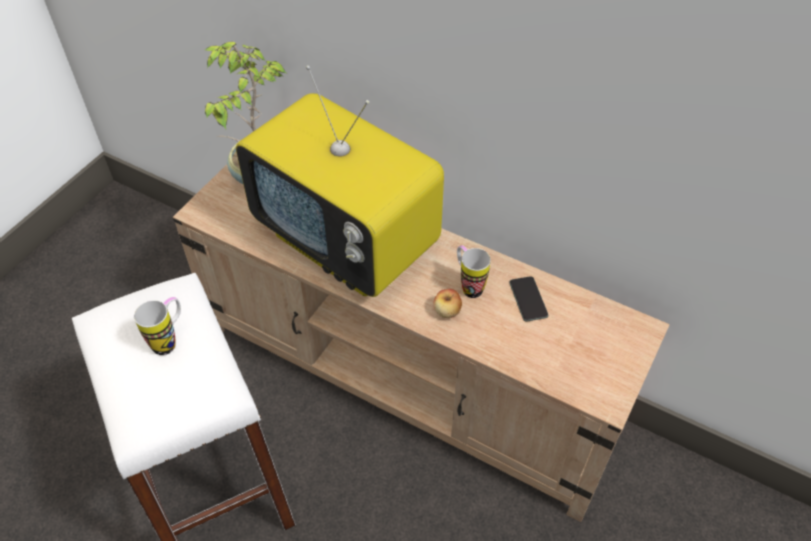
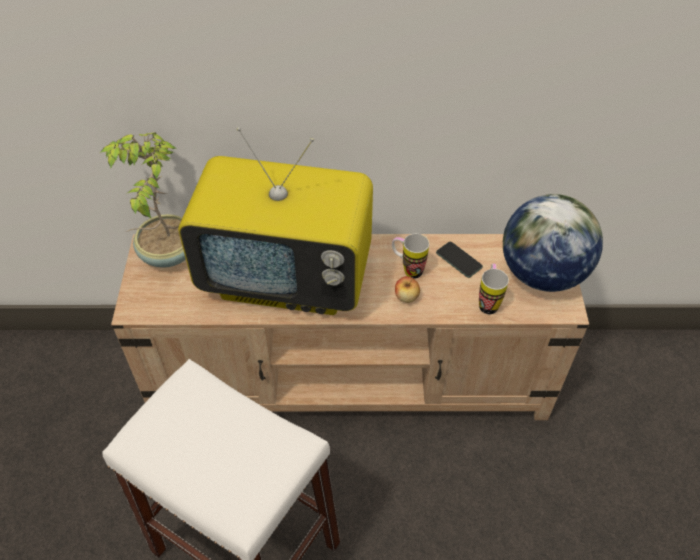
camera: 30 degrees left, 0 degrees up
mug [134,297,181,355] -> mug moved to [479,264,509,314]
none -> globe [503,194,603,292]

